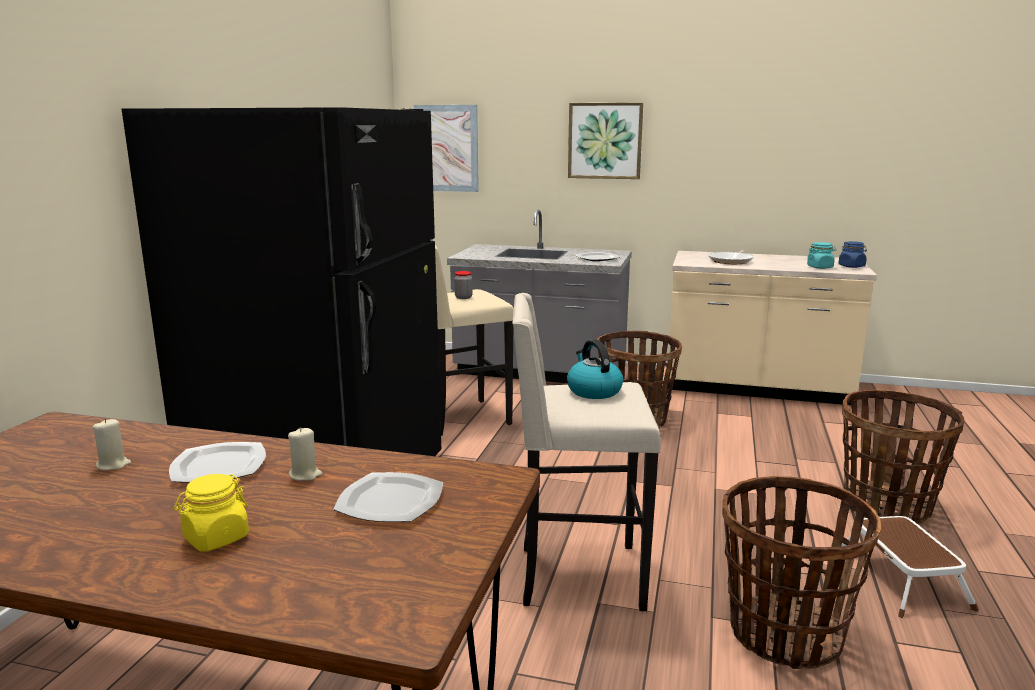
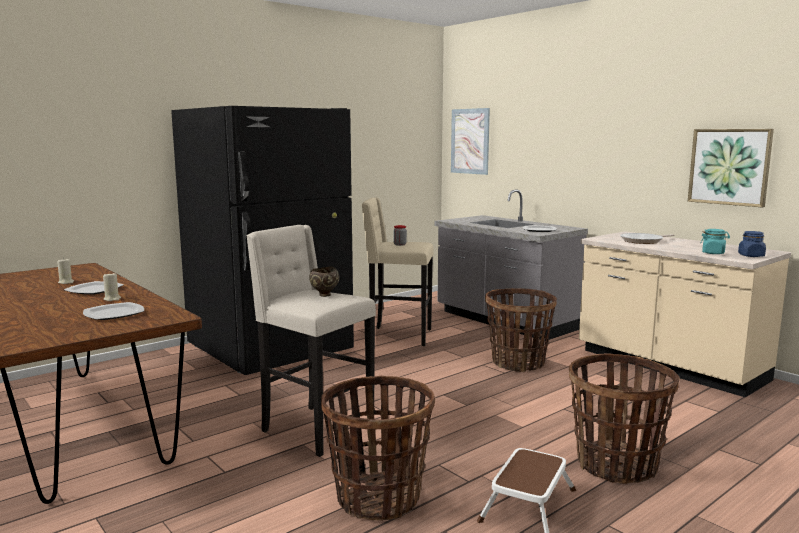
camera: 35 degrees right, 5 degrees down
yellow jar [174,474,249,551] -> none
kettle [567,339,623,399] -> brown bowl [309,266,339,297]
picture [568,102,643,179] -> picture moved to [688,129,774,207]

